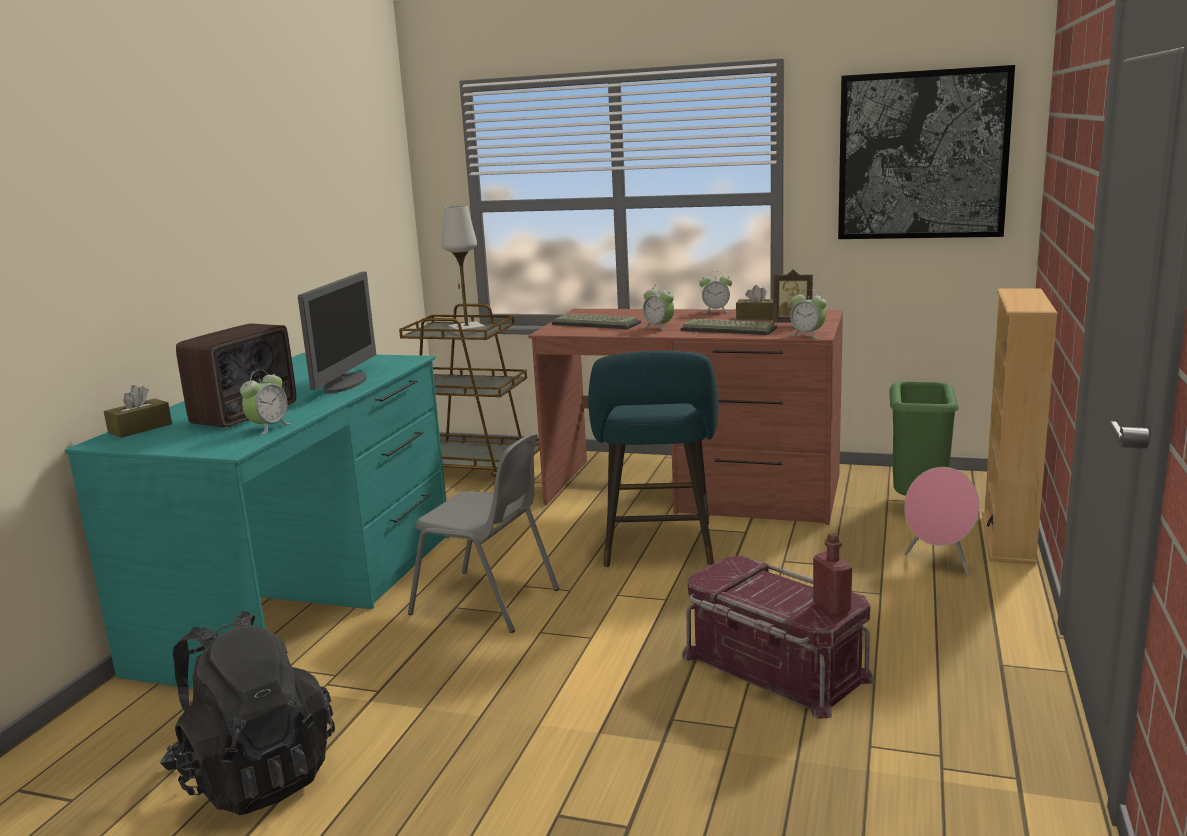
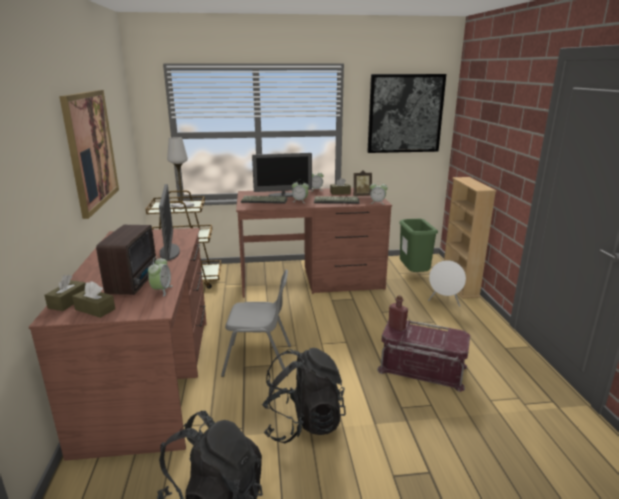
camera: 25 degrees left, 5 degrees up
turquoise desk [65,353,449,689] -> brown desk [29,228,207,461]
turquoise stool [588,351,719,568] -> none
red bottle [813,533,853,616] -> red bottle moved to [388,295,408,331]
pink speaker [904,467,979,576] -> white speaker [428,260,466,307]
none -> picture [59,90,119,219]
none -> brown tissue box [72,281,115,318]
none -> monitor [252,153,312,197]
none -> black backpack [262,348,346,443]

